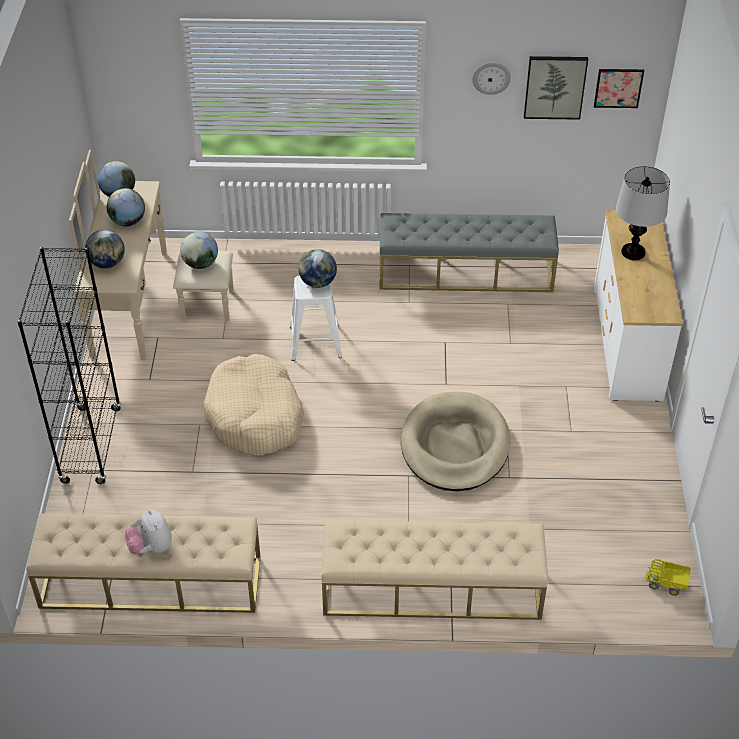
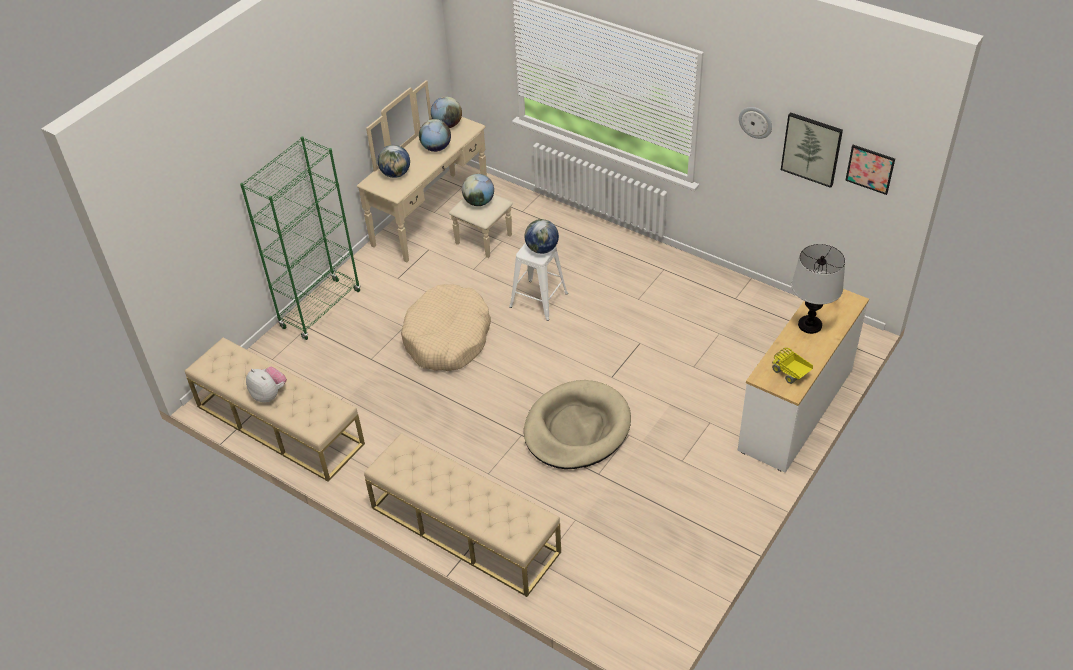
camera: 35 degrees right, 0 degrees up
black bookcase [17,247,121,484] -> green bookcase [240,136,360,340]
plush toy [125,510,172,554] -> plush toy turned 120 degrees clockwise [246,367,287,402]
grey bench [380,213,559,292] -> none
toy truck [645,559,690,596] -> toy truck moved to [772,348,813,384]

